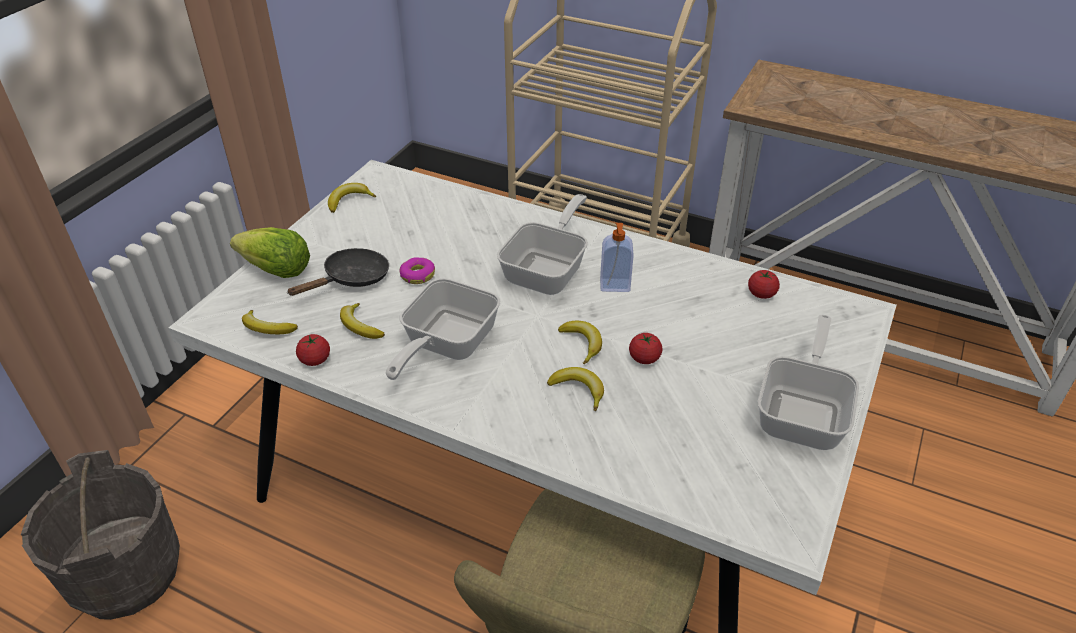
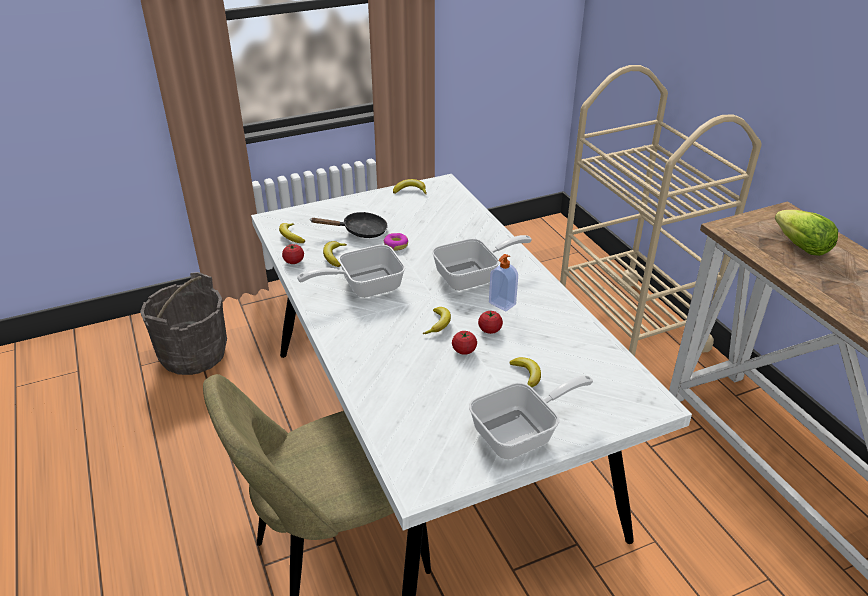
camera: 40 degrees right, 5 degrees down
lettuce [230,227,310,278] -> lettuce moved to [775,210,838,256]
banana [547,367,604,411] -> banana moved to [509,357,541,387]
tomato [748,270,780,299] -> tomato moved to [478,311,503,334]

